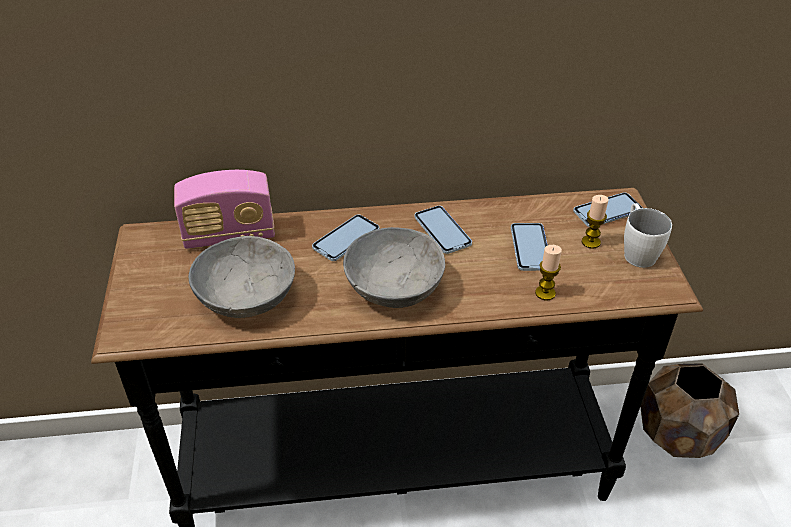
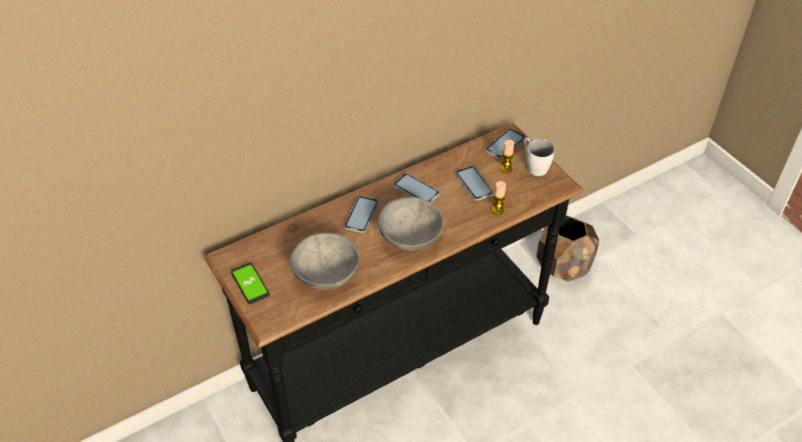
camera: 25 degrees left, 5 degrees up
radio [174,170,275,249] -> none
none -> phone [231,263,270,304]

